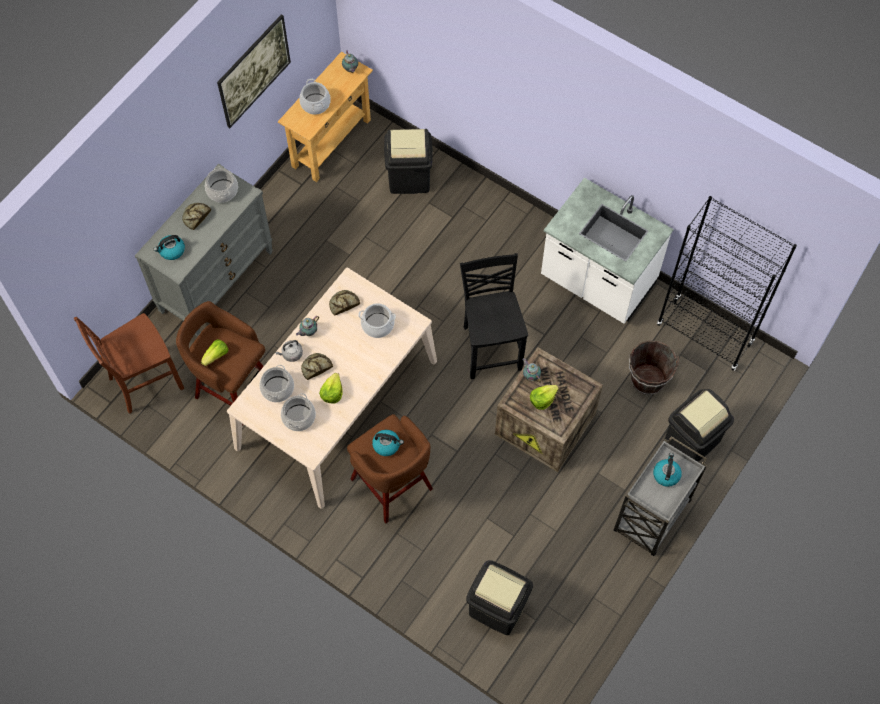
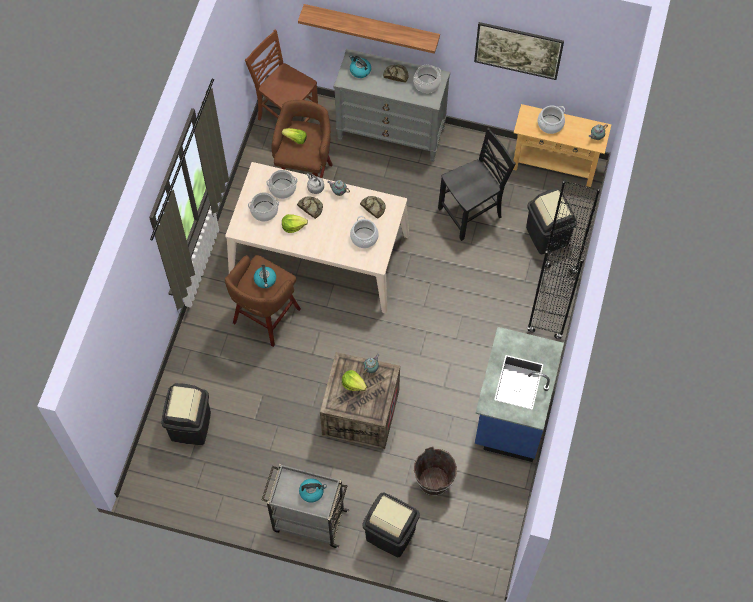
camera: 70 degrees right, 0 degrees up
black chair [460,253,528,379] -> black chair moved to [438,128,516,241]
white counter [541,178,674,324] -> blue counter [475,327,564,462]
black bookcase [657,196,797,371] -> black bookcase moved to [527,180,600,339]
none -> shelf [298,4,440,54]

